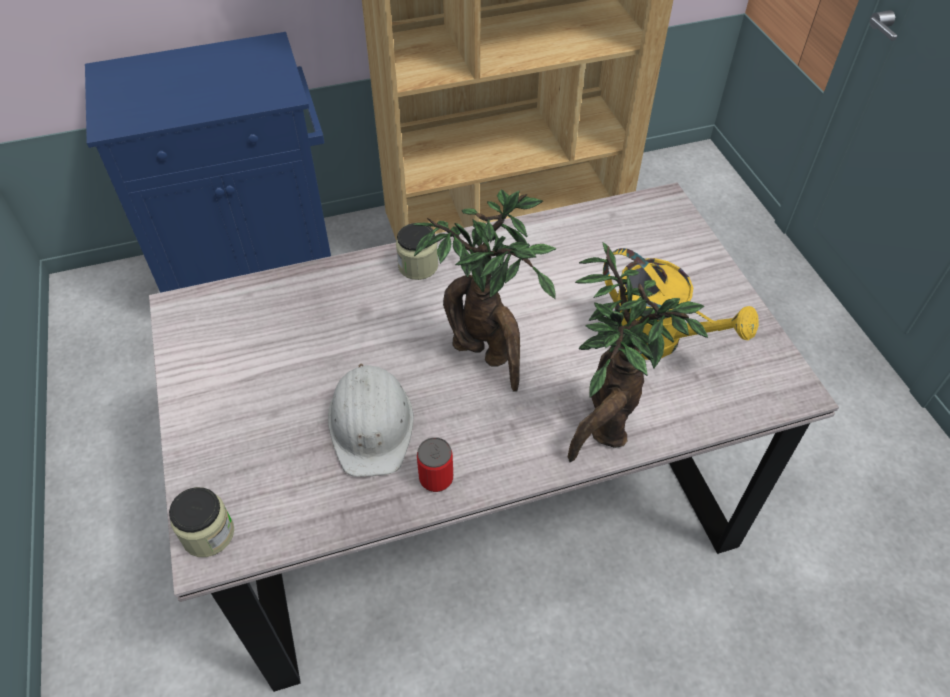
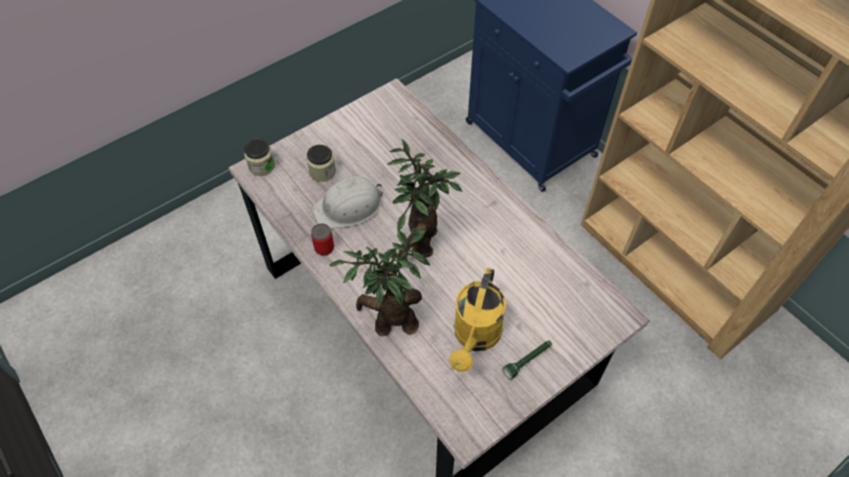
camera: 70 degrees right, 5 degrees up
jar [396,223,438,280] -> jar moved to [307,145,336,182]
none -> green flashlight [502,340,552,380]

